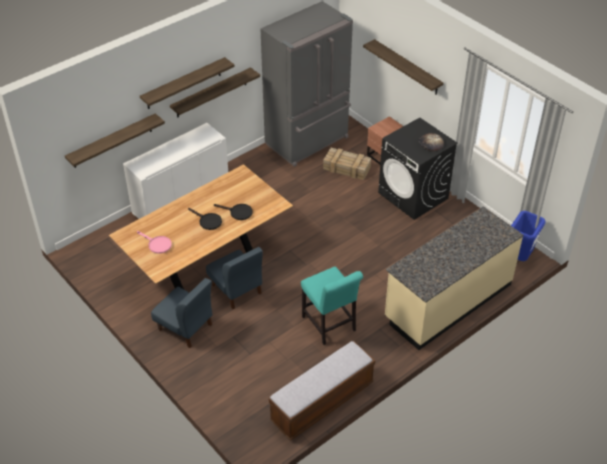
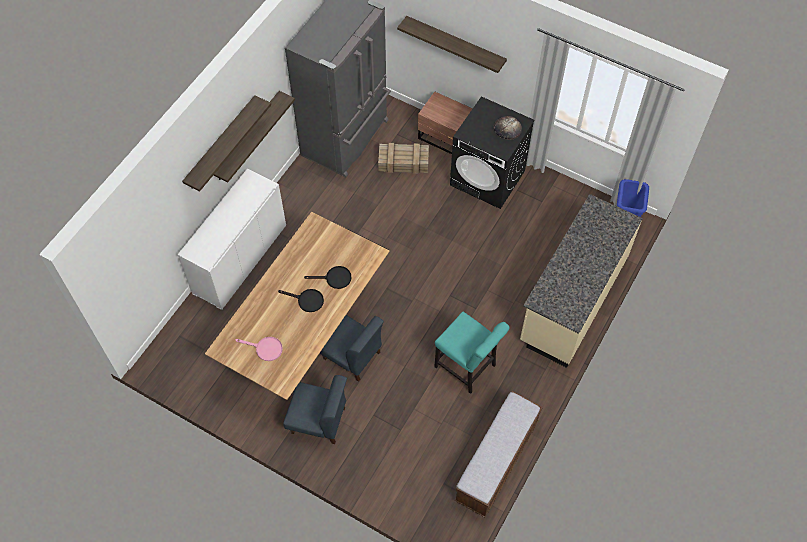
camera: 20 degrees left, 15 degrees up
shelf [65,113,165,168] -> none

